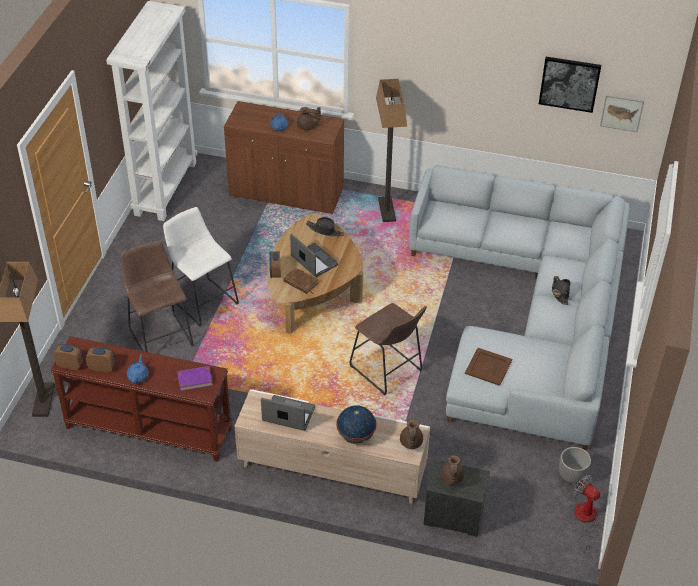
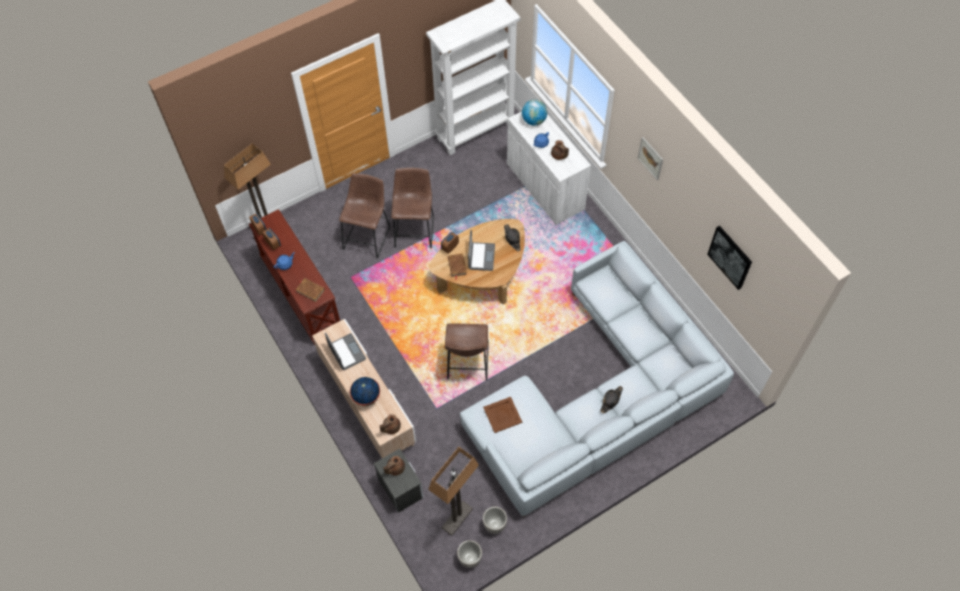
camera: 45 degrees right, 15 degrees up
white stool [163,207,239,326] -> brown stool [391,168,434,249]
purple book [173,366,213,391] -> brown book [296,278,325,302]
brown cabinet [224,101,344,214] -> white cabinet [507,111,591,225]
floor lamp [376,79,407,222] -> floor lamp moved to [428,447,479,536]
fan [573,475,600,553] -> planter [457,540,482,568]
picture [600,95,644,132] -> picture moved to [638,137,663,180]
none -> globe [522,100,547,126]

